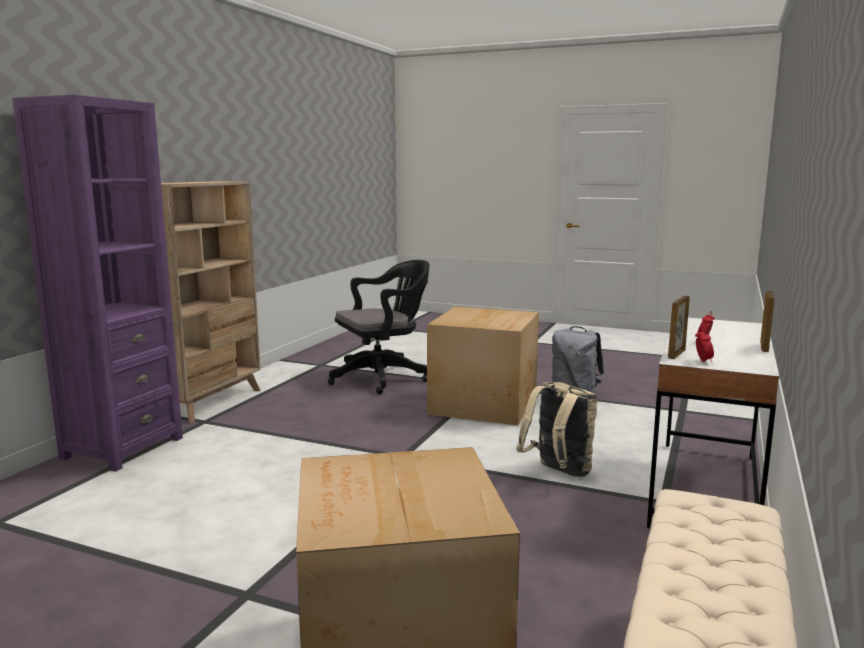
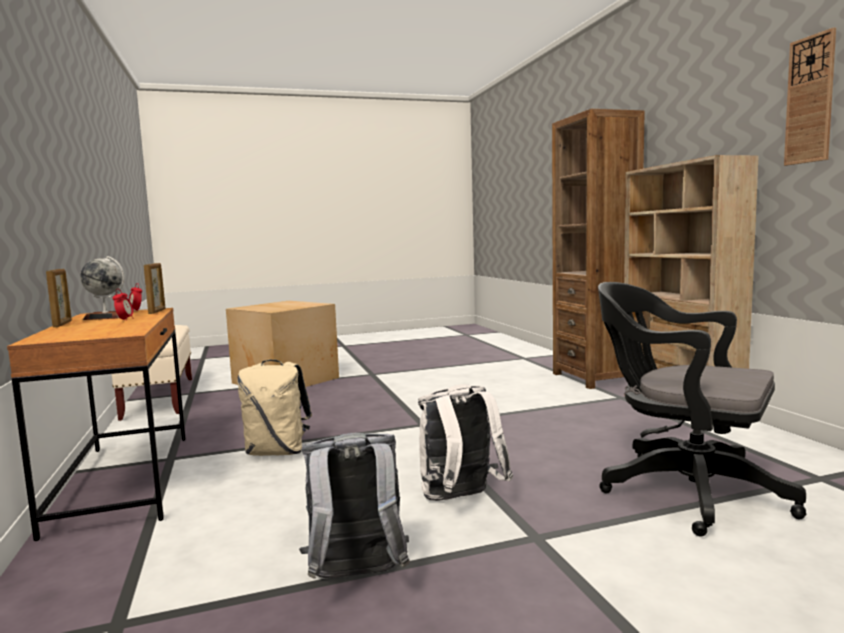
camera: 140 degrees right, 5 degrees down
purple bookcase [12,95,183,472] -> brown bookcase [552,109,645,389]
black office chair [328,260,430,394] -> black office chair turned 105 degrees clockwise [598,282,806,536]
cardboard box [427,307,539,425] -> white backpack [418,384,513,501]
white desk [647,318,779,528] -> brown desk [7,308,186,541]
none -> globe [80,256,125,320]
none -> wall clock [784,27,836,166]

